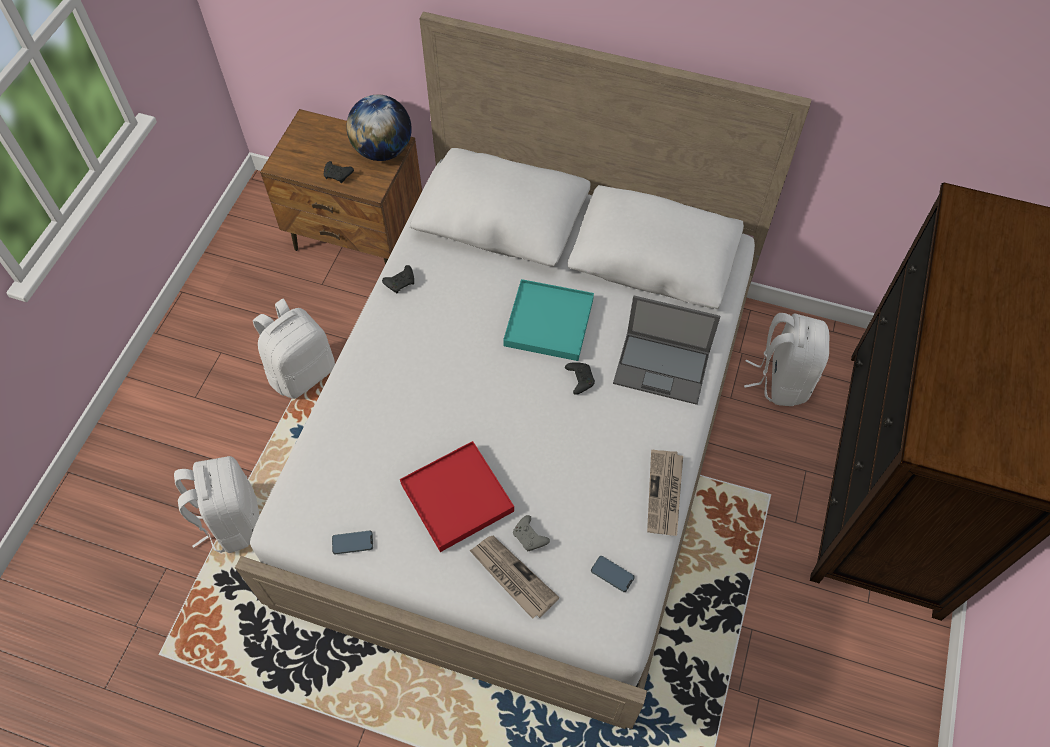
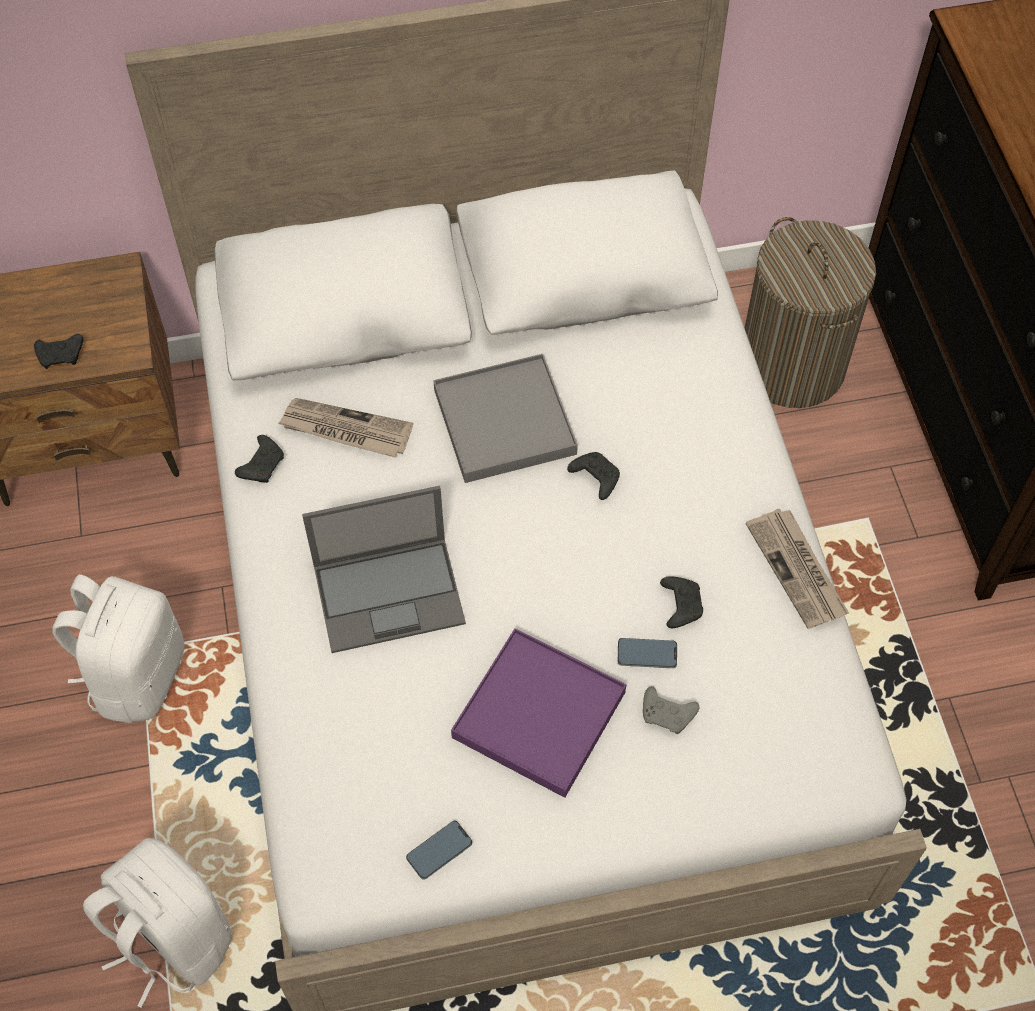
camera: 30 degrees left, 0 degrees up
globe [346,95,412,161] -> none
red tray [400,441,514,552] -> purple tray [451,628,626,798]
newspaper [469,536,560,619] -> newspaper moved to [278,398,413,457]
turquoise tray [503,279,594,361] -> grey tray [433,354,578,483]
phone [591,556,635,592] -> phone moved to [618,638,677,668]
laptop [613,296,720,405] -> laptop moved to [302,486,466,653]
white backpack [744,313,829,406] -> laundry basket [745,217,876,408]
none -> black game controller [660,576,703,628]

